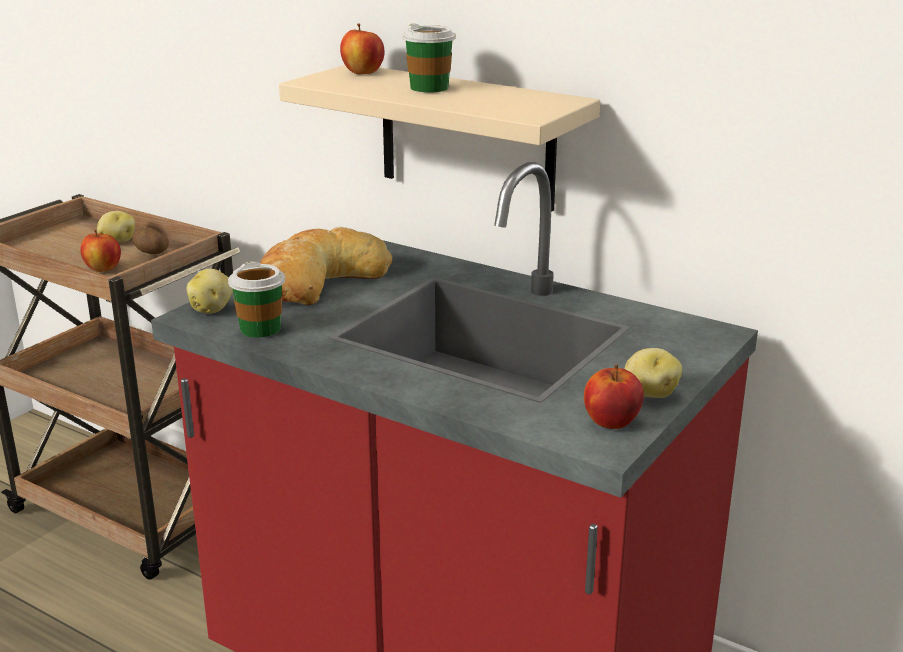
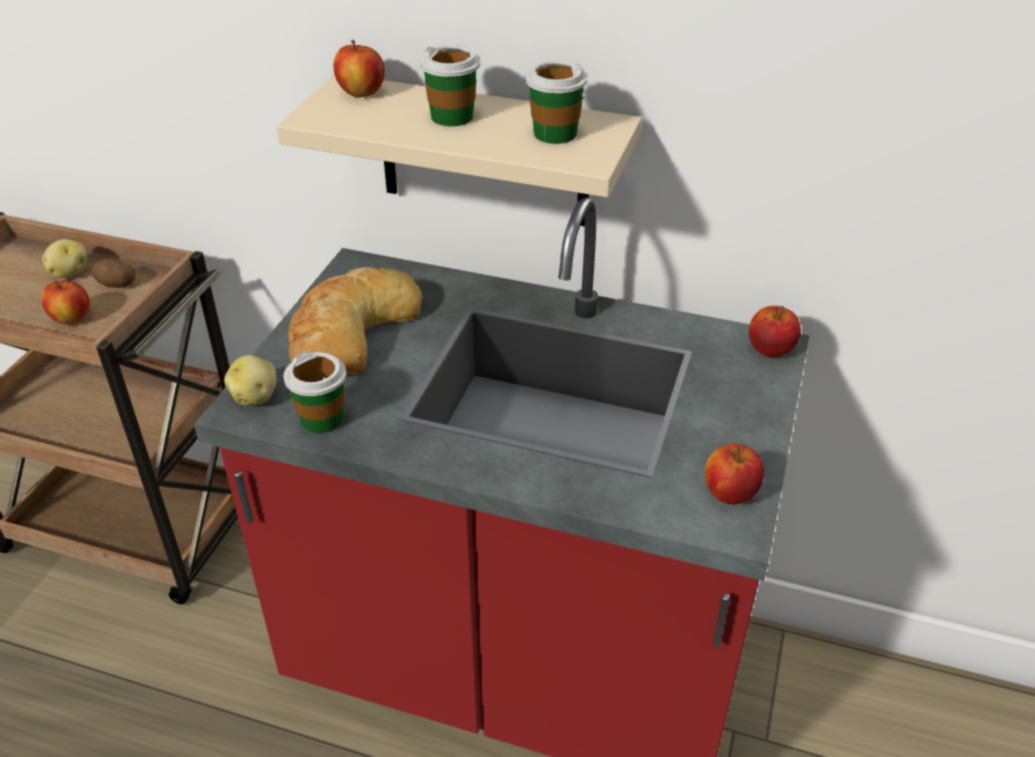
camera: 15 degrees left, 15 degrees up
potato [625,348,682,398] -> none
none -> cup [525,60,587,144]
none -> apple [749,306,801,357]

